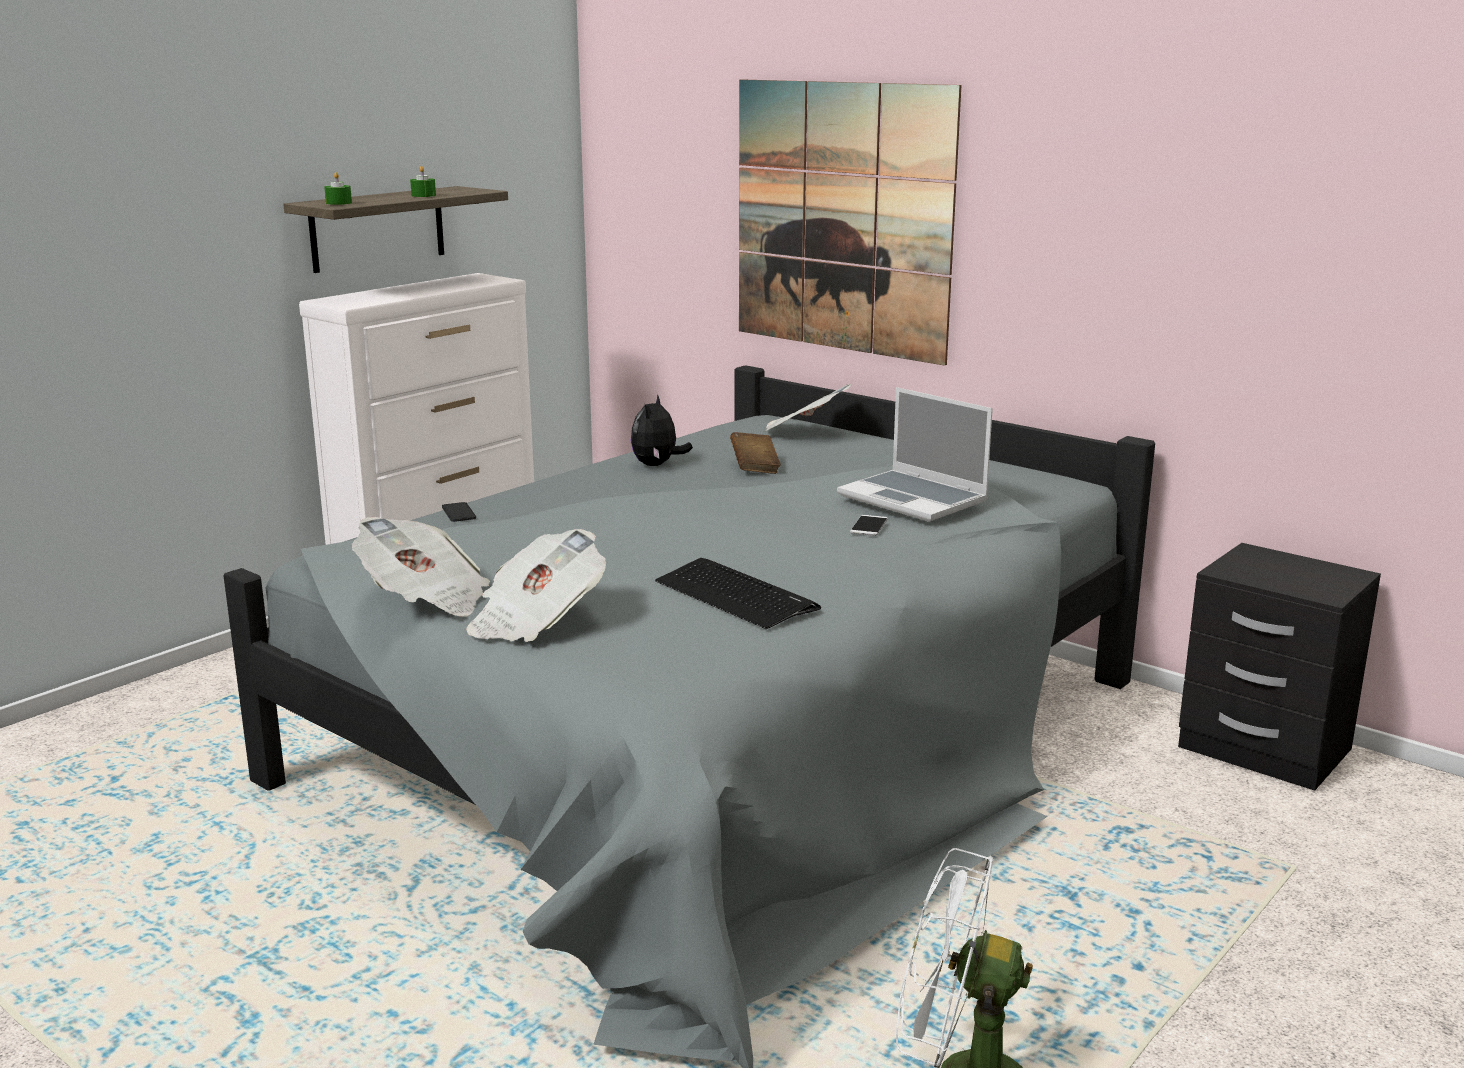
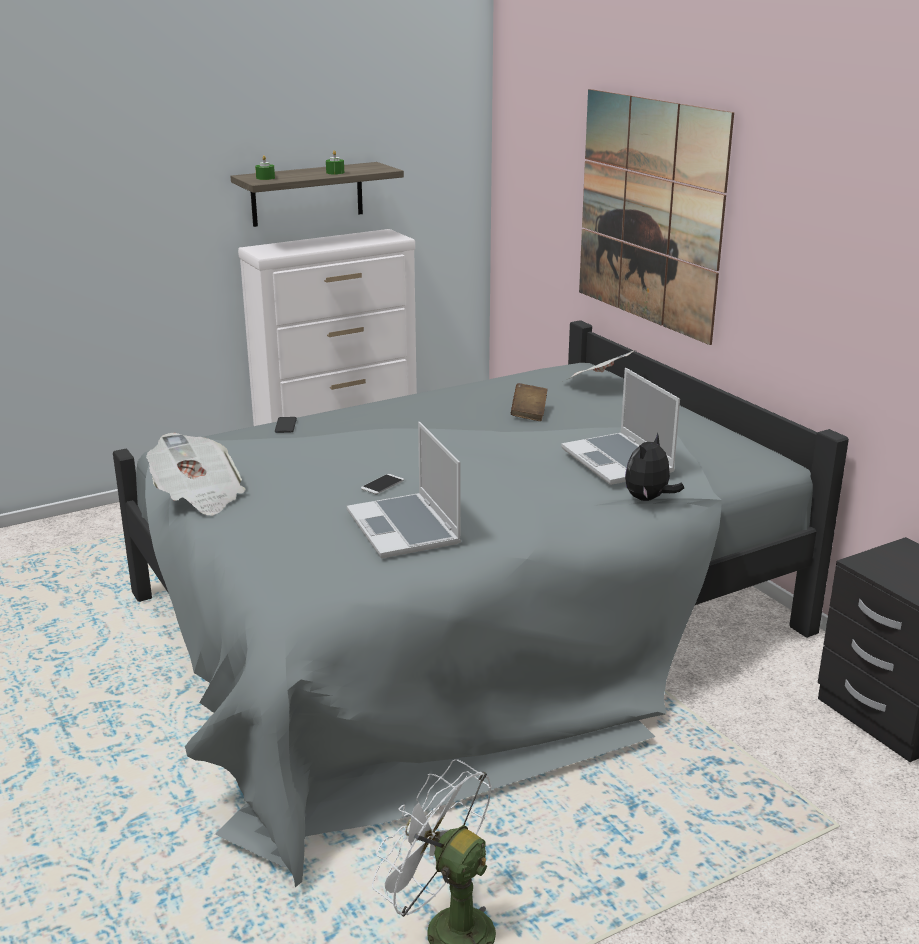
camera: 20 degrees right, 5 degrees up
newspaper [466,529,606,642] -> none
plush toy [631,394,693,466] -> plush toy moved to [625,432,684,501]
keyboard [655,558,821,629] -> laptop [347,422,461,558]
phone [850,515,888,536] -> phone moved to [361,474,404,494]

